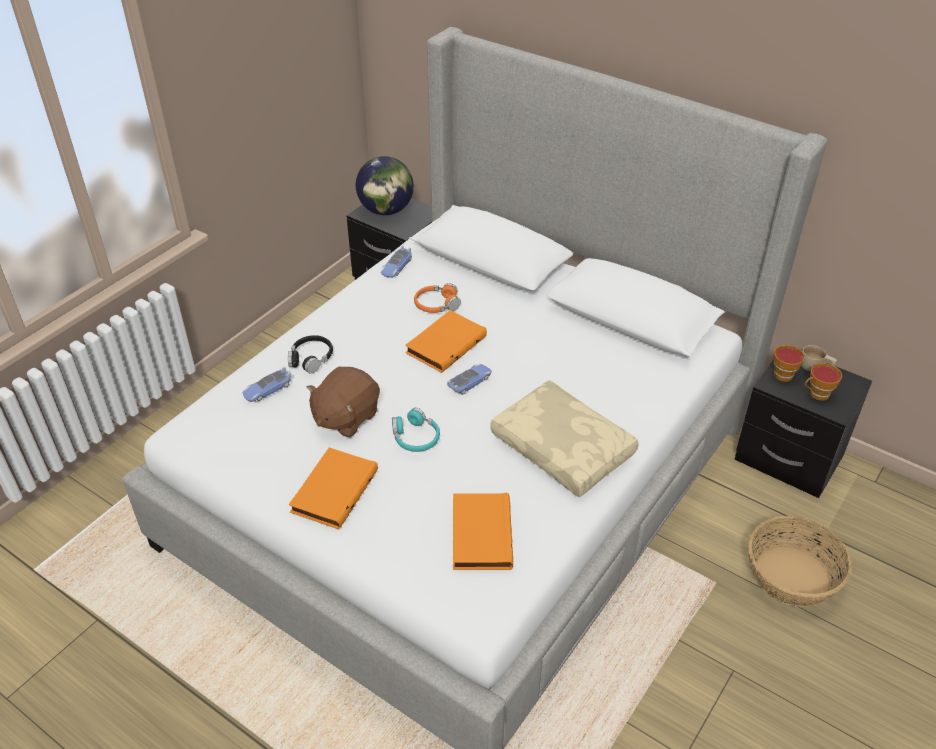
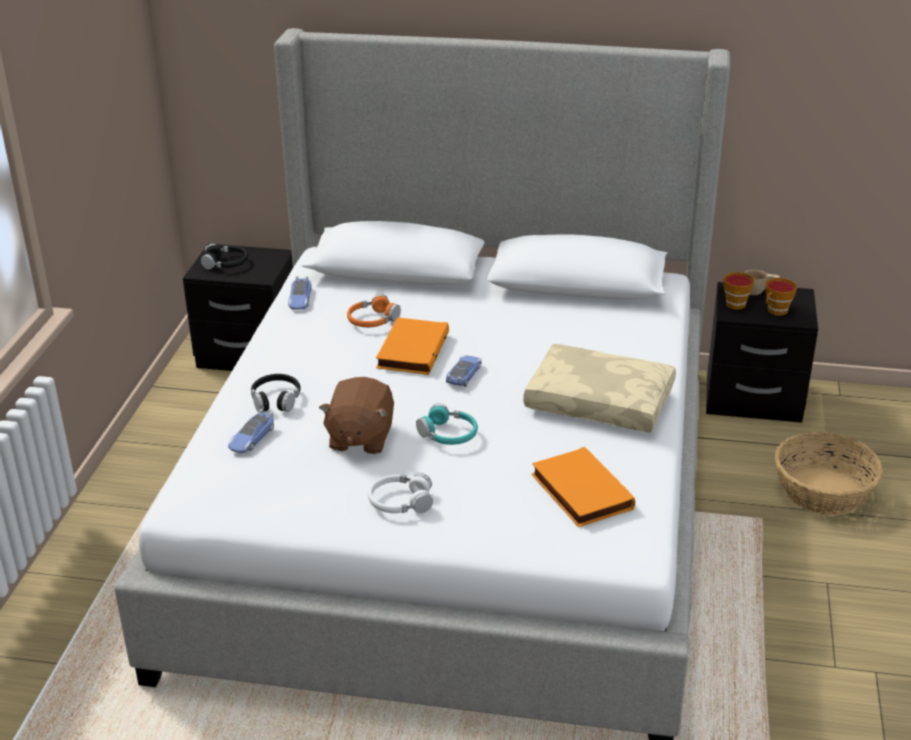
camera: 25 degrees left, 10 degrees down
orange book [288,447,378,530] -> white headphones [368,473,433,513]
globe [356,156,414,215] -> black headphones [201,244,248,270]

